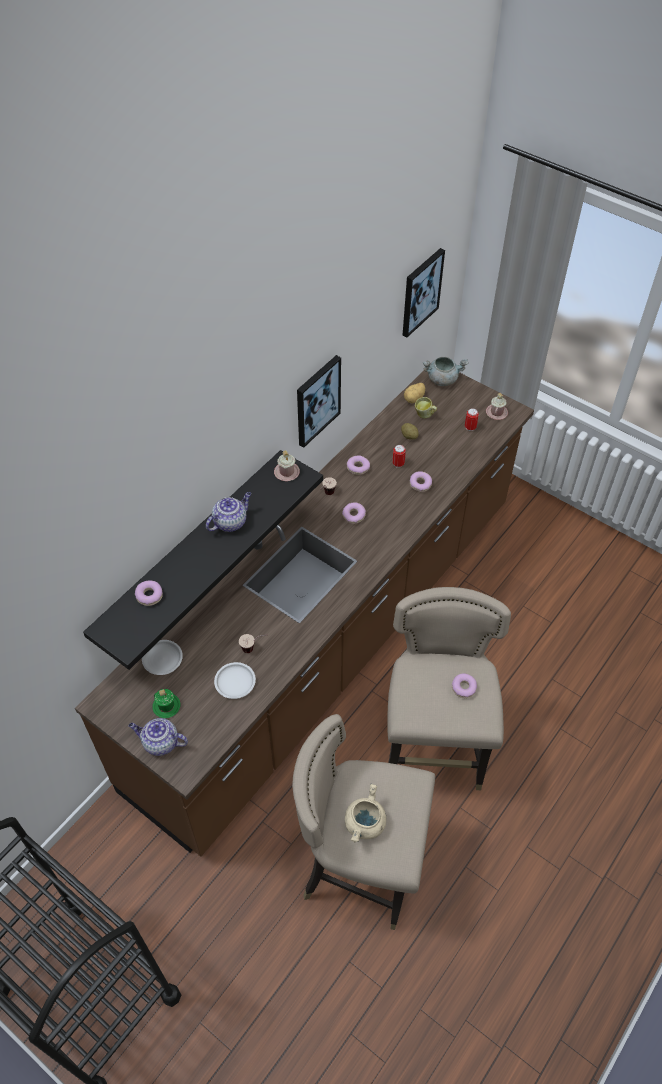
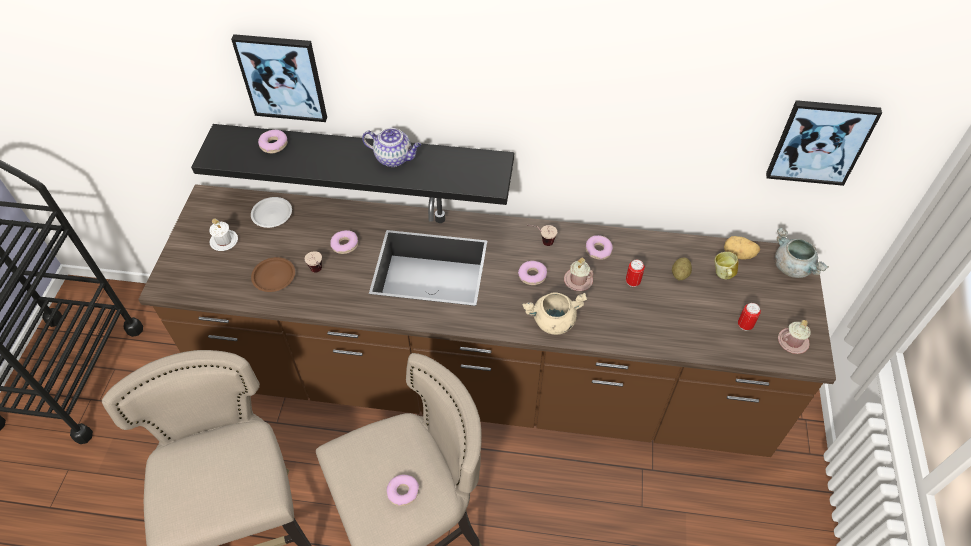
camera: 60 degrees right, 0 degrees up
teapot [129,718,188,756] -> none
green mug [152,689,180,718] -> white mug [209,218,238,251]
white plate [214,662,256,699] -> brown plate [251,257,295,292]
pink mug [274,450,300,481] -> pink mug moved to [564,258,593,291]
picture [297,355,341,448] -> picture moved to [231,34,327,122]
beige cooking pot [345,784,386,842] -> beige cooking pot moved to [522,292,587,335]
donut [410,471,432,492] -> donut moved to [330,230,358,254]

